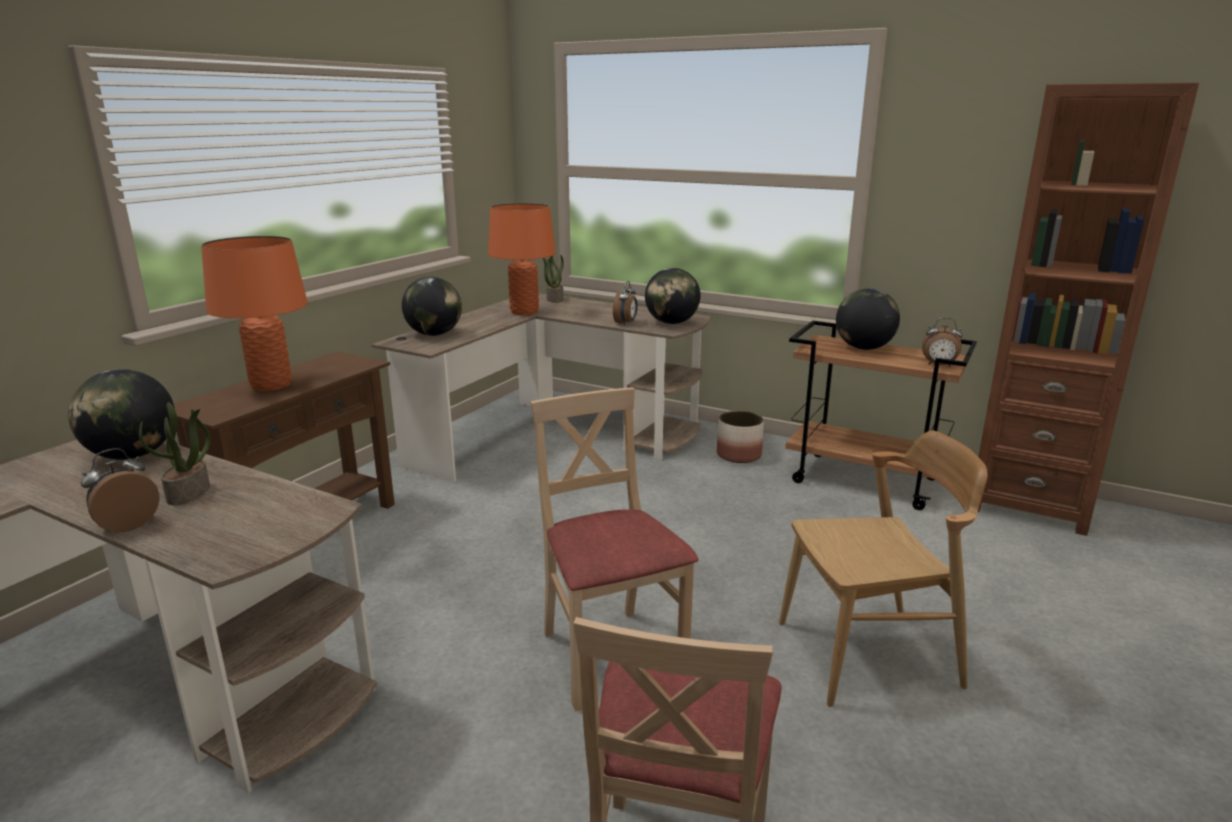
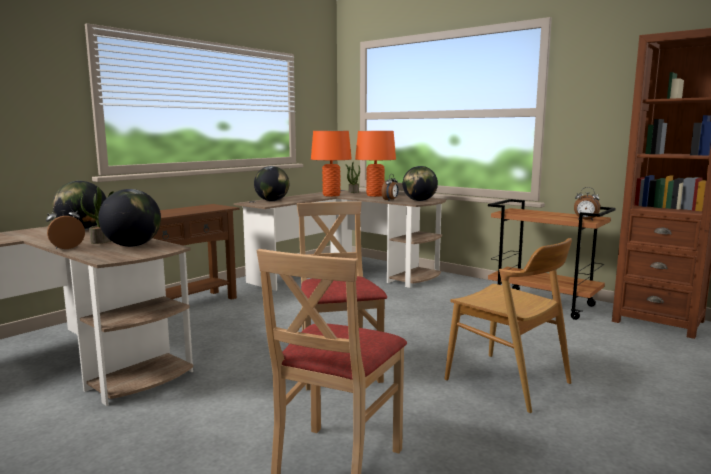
camera: 10 degrees right, 10 degrees down
orange table lamp [201,236,308,391] -> orange table lamp moved to [355,131,396,197]
planter [717,411,764,463] -> none
brown chair [779,431,988,707] -> brown chair turned 45 degrees clockwise [445,238,572,413]
globe [836,288,900,350] -> globe moved to [98,189,161,247]

